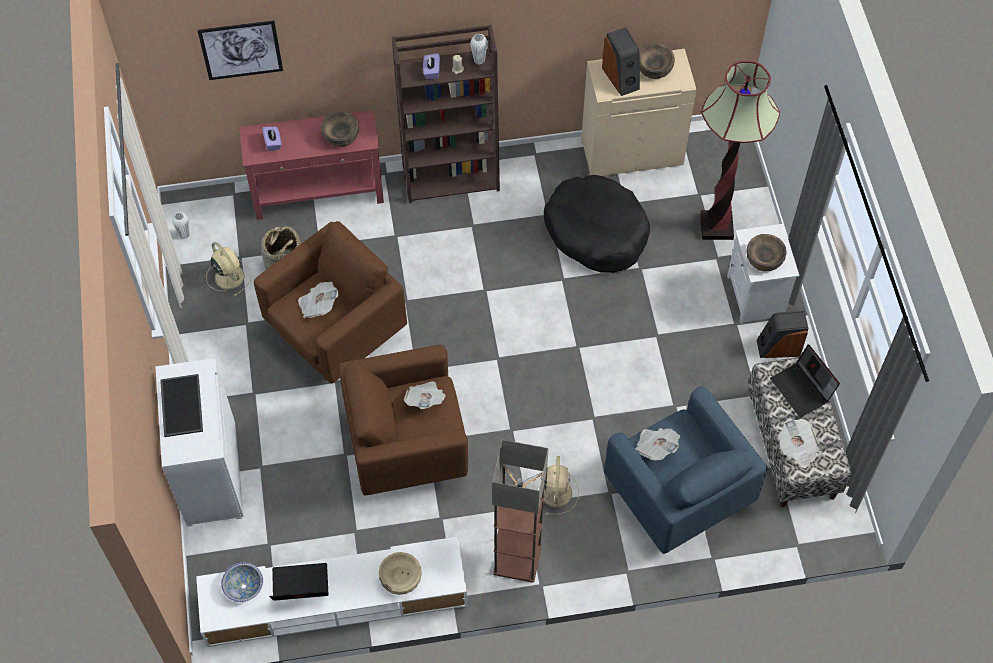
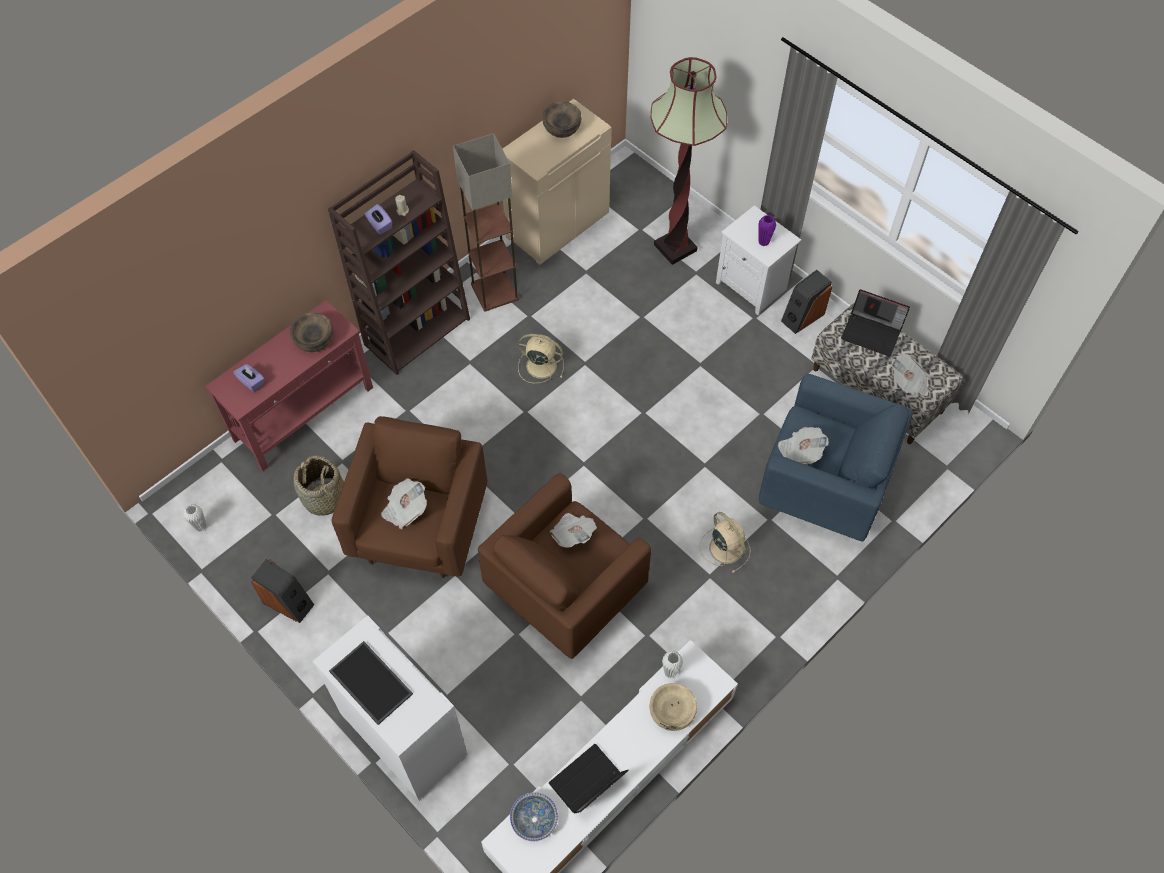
camera: 35 degrees left, 0 degrees up
picture [198,20,283,80] -> none
beige fan [206,242,251,296] -> beige fan moved to [518,334,564,383]
white vase [470,33,488,65] -> white vase moved to [662,651,683,678]
floor lamp [492,440,549,583] -> floor lamp moved to [453,133,519,312]
black dog bed [544,175,650,273] -> none
speaker [602,27,640,96] -> speaker moved to [251,559,314,623]
brown bowl [746,234,787,271] -> purple vase [758,215,776,246]

